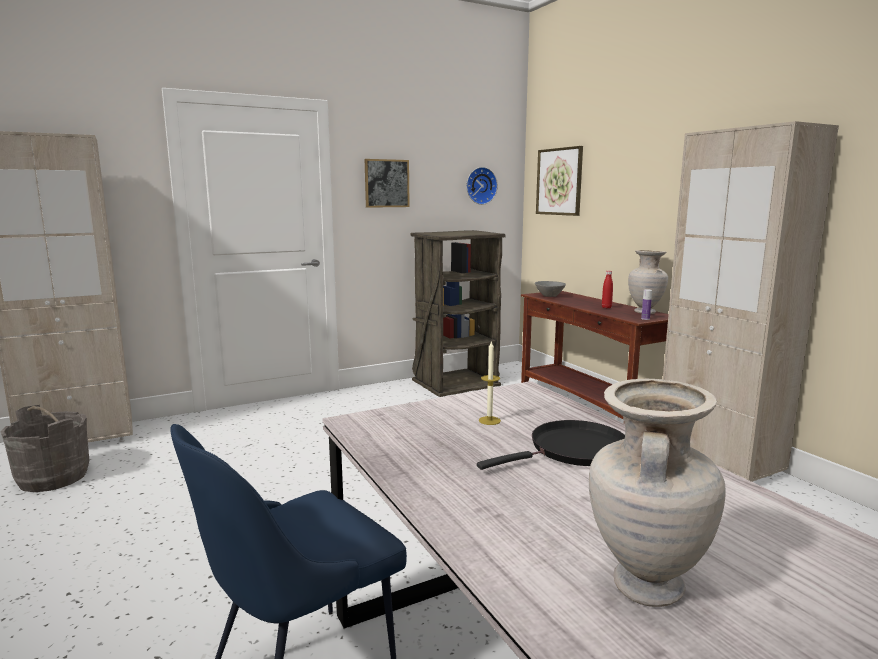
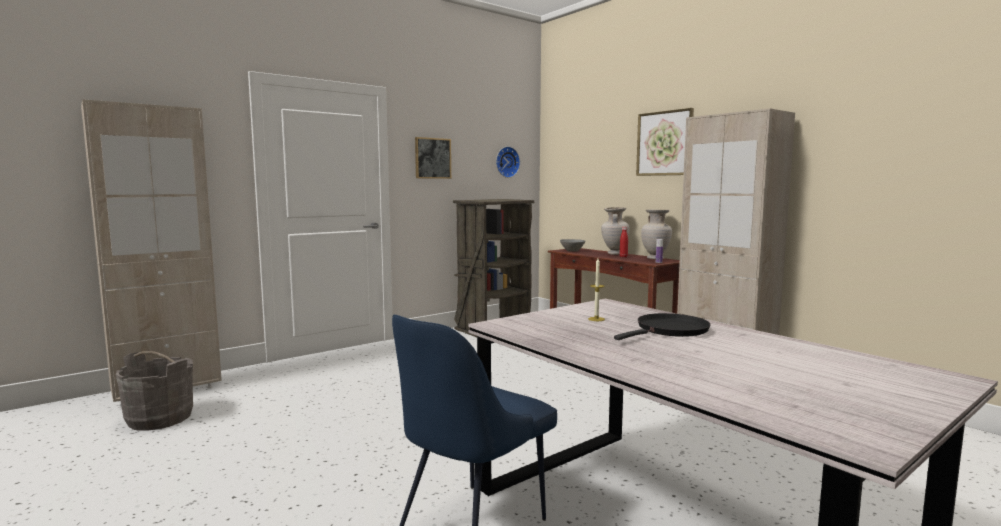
camera: 10 degrees left, 5 degrees down
picture [536,146,583,216] -> picture moved to [636,108,694,176]
beige vase [589,379,726,607] -> beige vase moved to [601,207,629,255]

